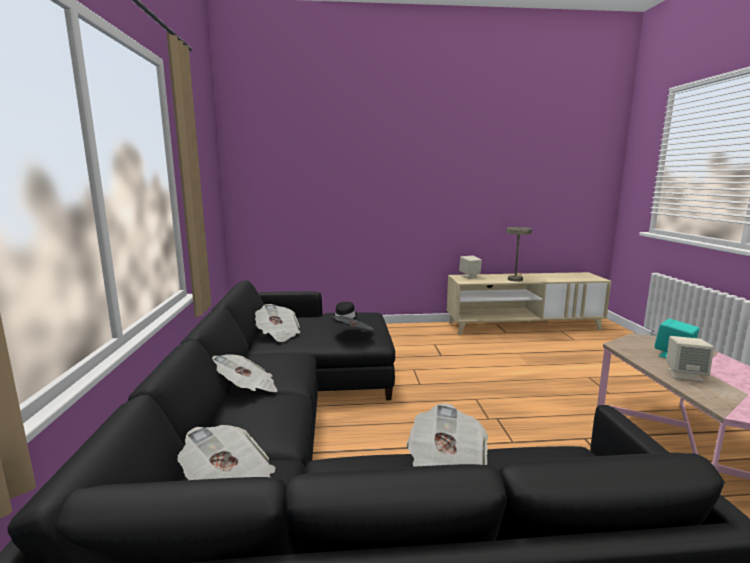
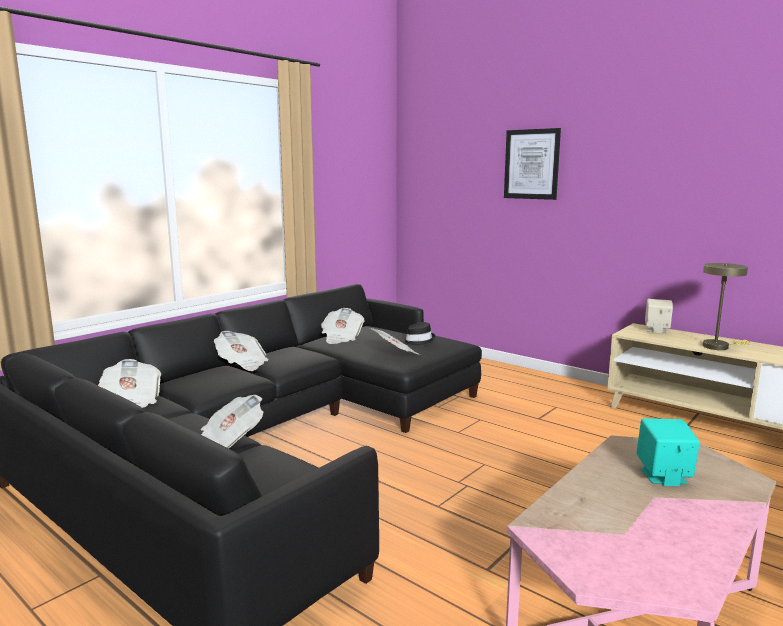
camera: 45 degrees right, 0 degrees up
beige speaker [666,336,714,382] -> none
none -> picture [504,128,561,200]

